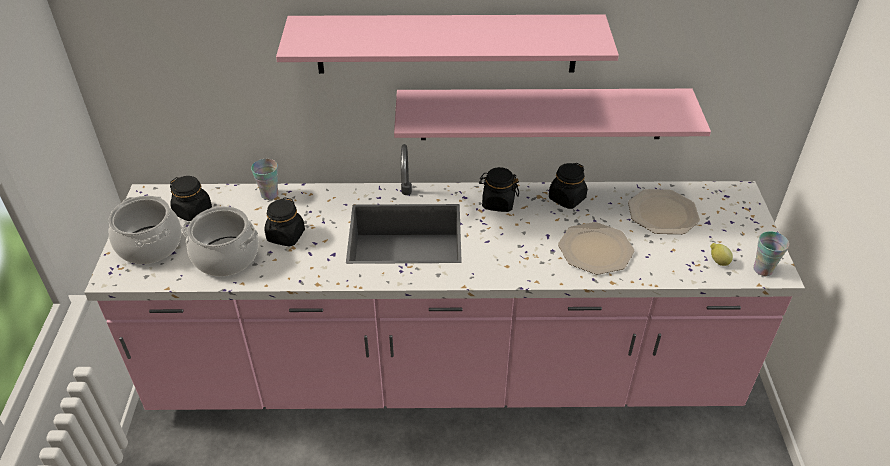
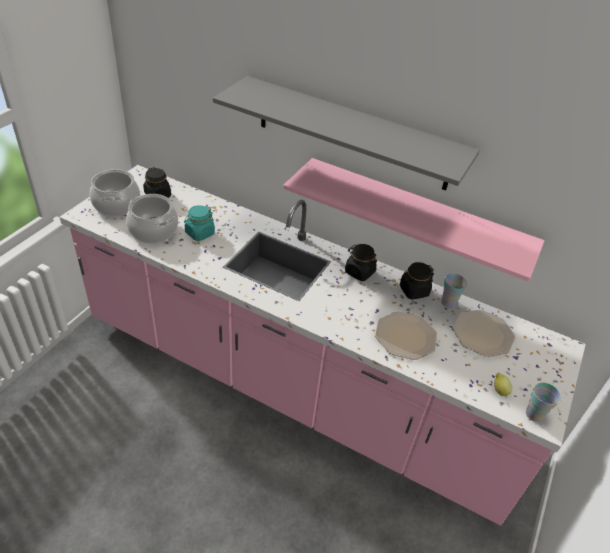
camera: 25 degrees right, 0 degrees up
cup [251,159,279,200] -> cup moved to [441,274,467,308]
black jar [264,197,305,246] -> turquoise jar [184,205,215,241]
pink shelf [276,15,619,74] -> grey shelf [213,76,480,190]

